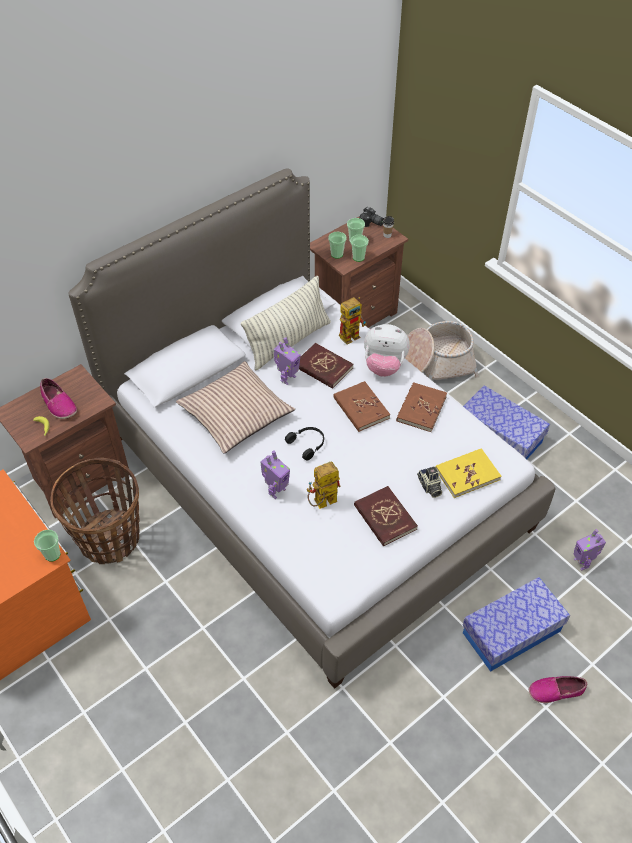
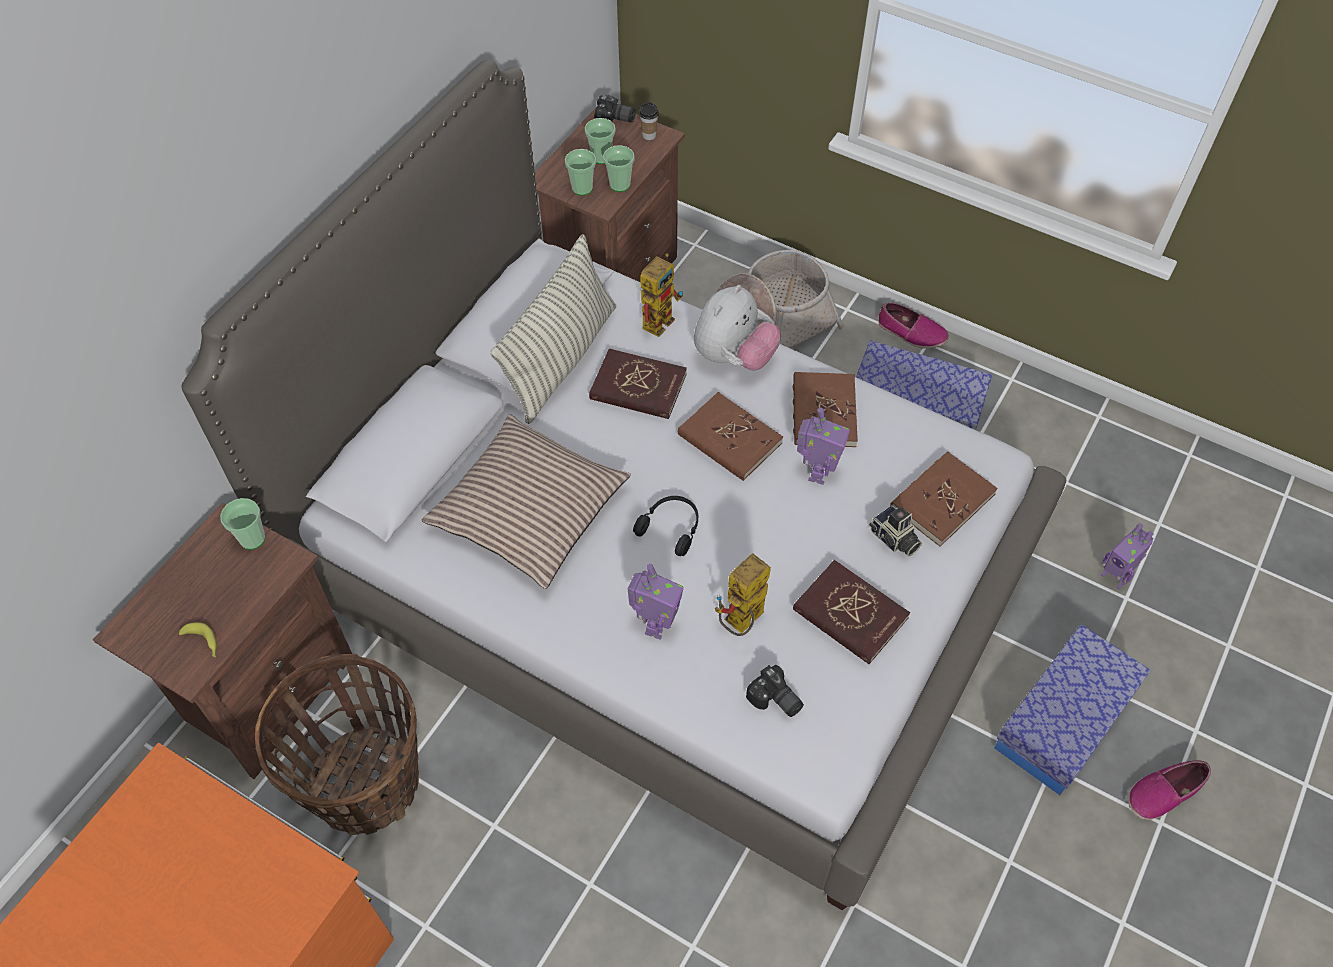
camera: 20 degrees left, 5 degrees up
cup [34,530,61,562] -> cup moved to [220,498,265,550]
shoe [40,378,77,419] -> shoe moved to [878,303,949,349]
toy robot [273,337,301,385] -> toy robot moved to [797,408,850,485]
plush toy [364,324,410,377] -> plush toy turned 45 degrees counterclockwise [694,285,781,370]
yellow book [435,448,501,498] -> brown book [890,451,998,547]
none -> camera [746,665,804,717]

